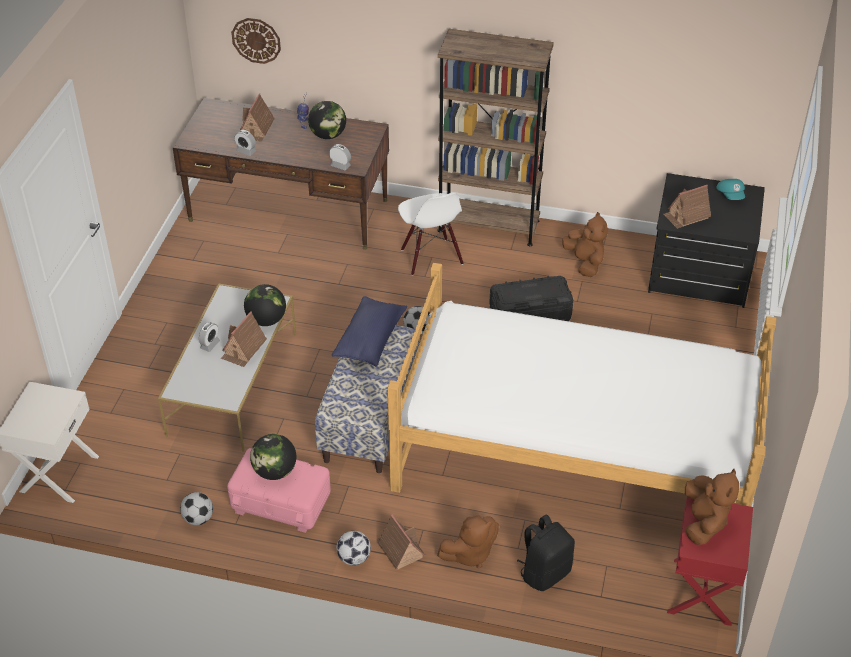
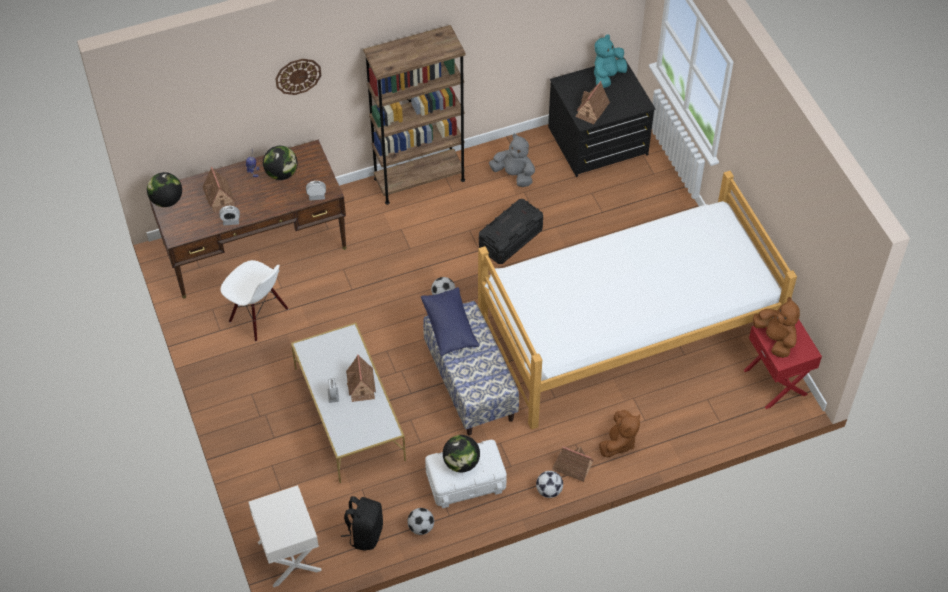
camera: 35 degrees left, 10 degrees up
pink storage box [227,448,331,533] -> white storage box [425,440,507,508]
wall clock [231,18,281,64] -> wall clock moved to [275,59,321,95]
globe [244,284,286,326] -> globe moved to [147,172,182,207]
white chair [398,192,464,276] -> white chair moved to [221,260,289,341]
black backpack [517,514,575,591] -> black backpack moved to [341,496,383,551]
brown plush toy [562,212,608,277] -> grey plush toy [489,134,535,187]
turquoise cap [716,179,745,200] -> turquoise plush toy [594,34,627,88]

